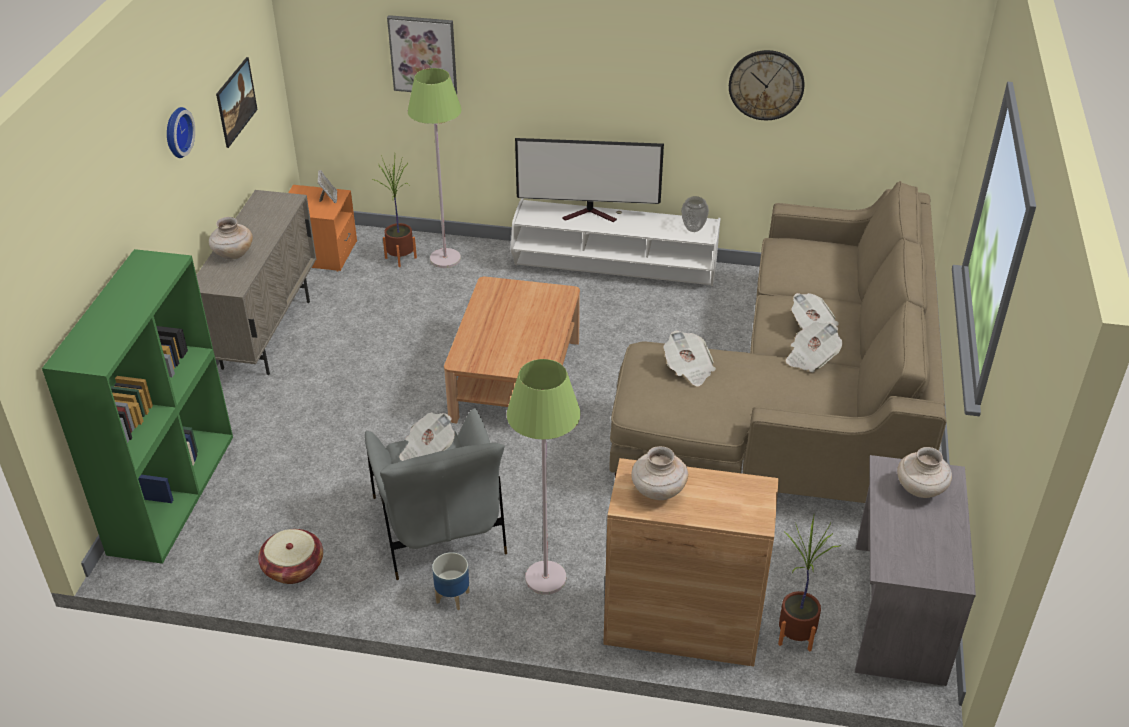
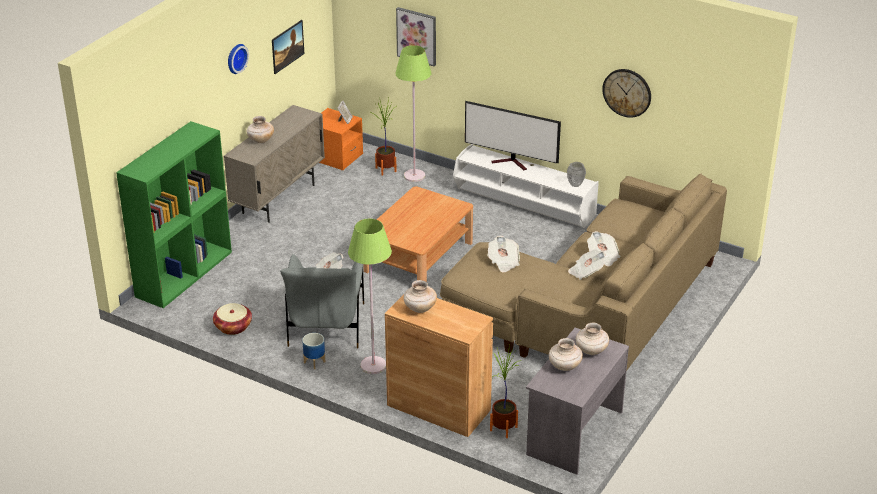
camera: 20 degrees right, 5 degrees down
none -> beige vase [549,338,583,371]

